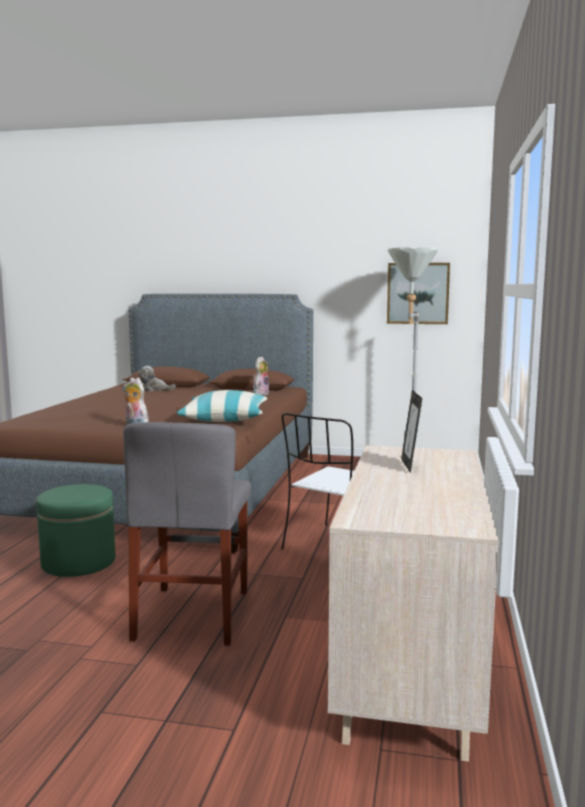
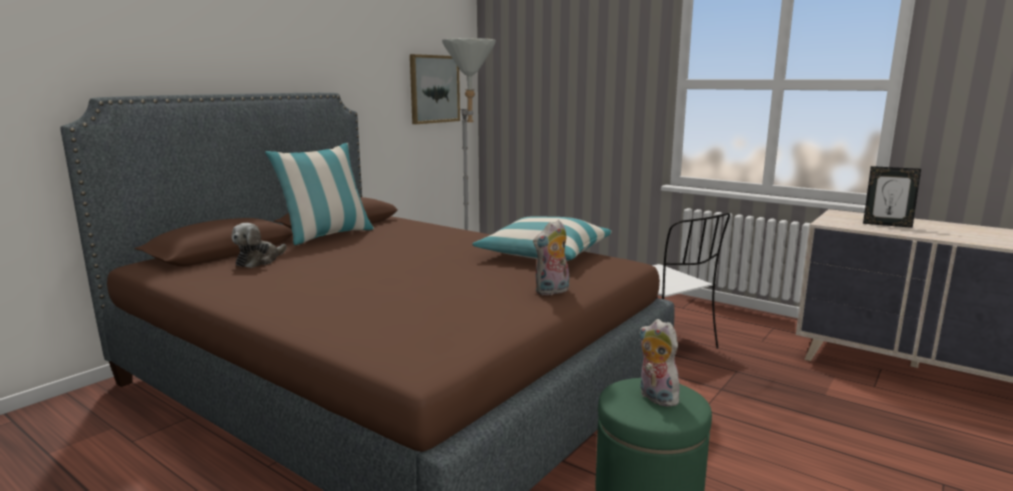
camera: 65 degrees left, 5 degrees up
grey chair [123,422,251,646] -> none
plush toy [252,357,269,395] -> plush toy moved to [639,319,680,407]
none -> pillow [265,143,374,245]

